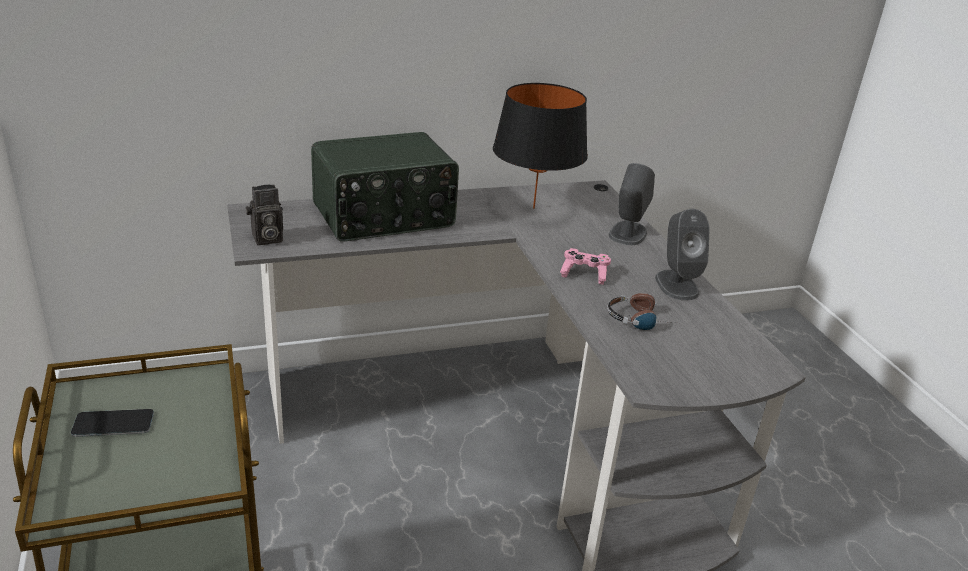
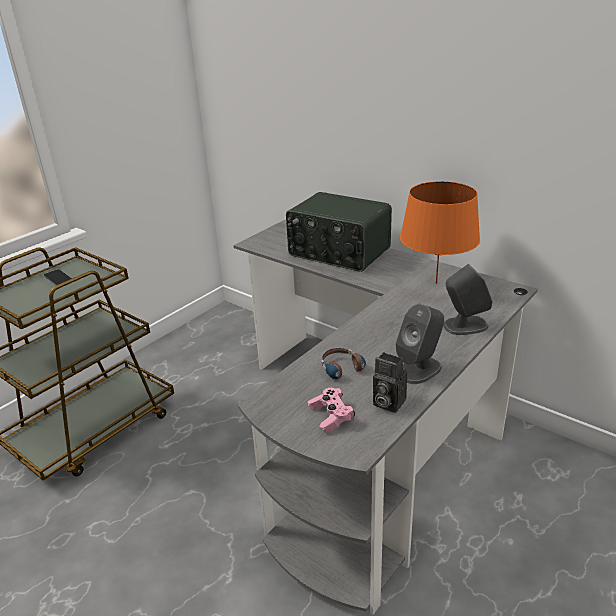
camera: 60 degrees right, 0 degrees up
camera [246,184,283,245] -> camera moved to [373,352,407,413]
black table lamp [493,83,588,209] -> orange table lamp [400,181,480,284]
pink game controller [560,248,611,285] -> pink game controller moved to [308,388,355,433]

